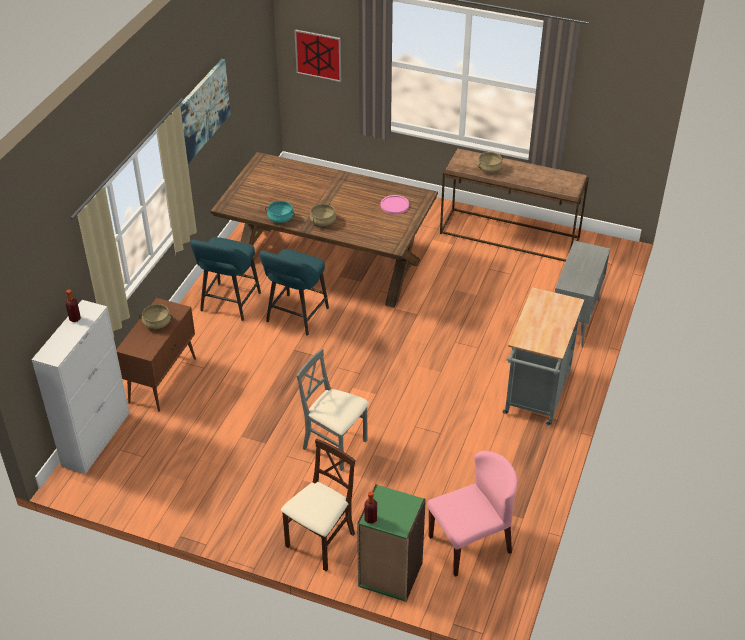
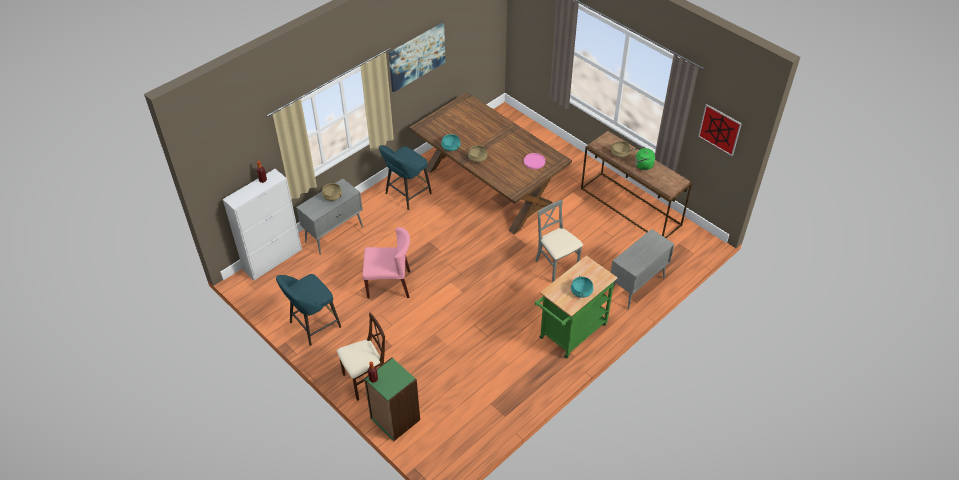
camera: 25 degrees right, 5 degrees up
brown cabinet [116,298,196,412] -> grey cabinet [296,179,363,255]
turquoise stool [260,249,329,336] -> turquoise stool moved to [276,274,341,346]
picture [295,29,341,82] -> picture moved to [698,104,742,156]
grey chair [296,349,369,471] -> grey chair moved to [535,200,583,282]
pink chair [427,451,517,577] -> pink chair moved to [362,227,410,299]
grey cart [503,287,584,426] -> green cart [535,255,618,359]
none -> turquoise cooking pot [571,276,593,298]
none -> green kettle [634,147,655,170]

